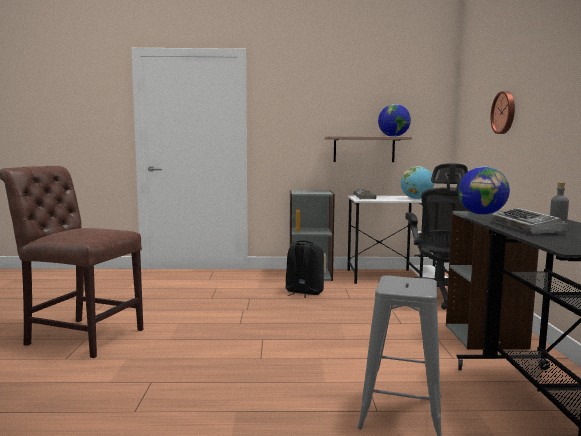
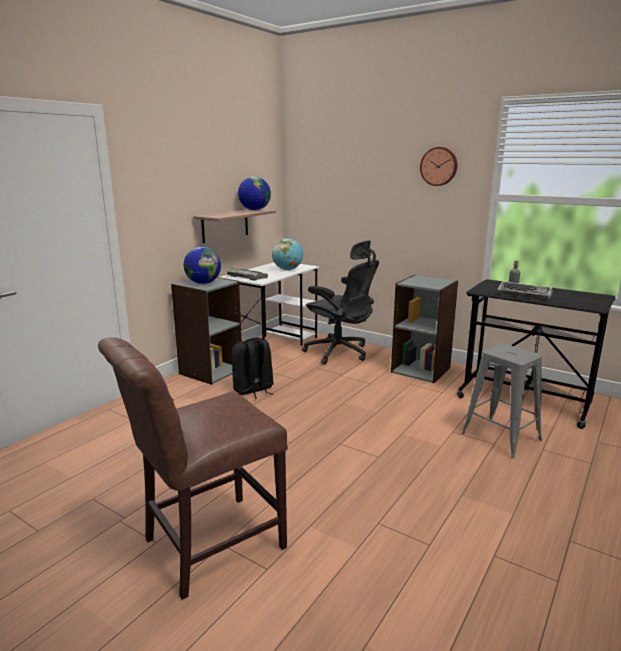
camera: 55 degrees left, 10 degrees up
globe [458,166,510,215] -> globe moved to [184,247,221,284]
wall clock [490,91,515,134] -> wall clock moved to [420,147,457,186]

